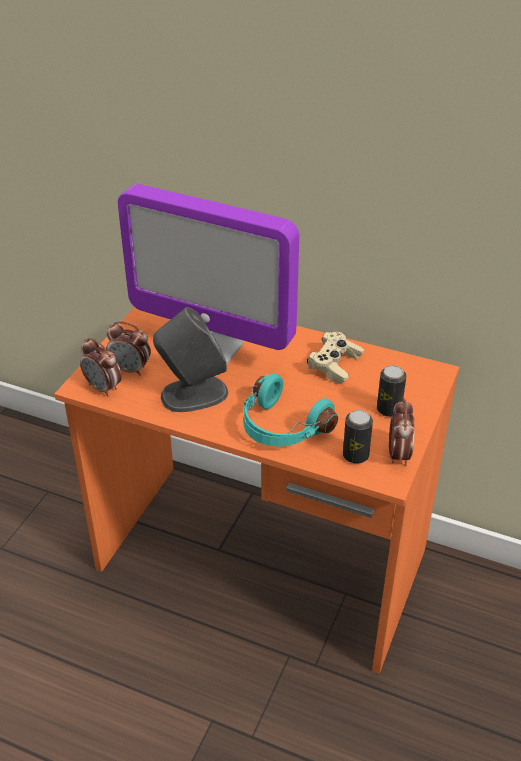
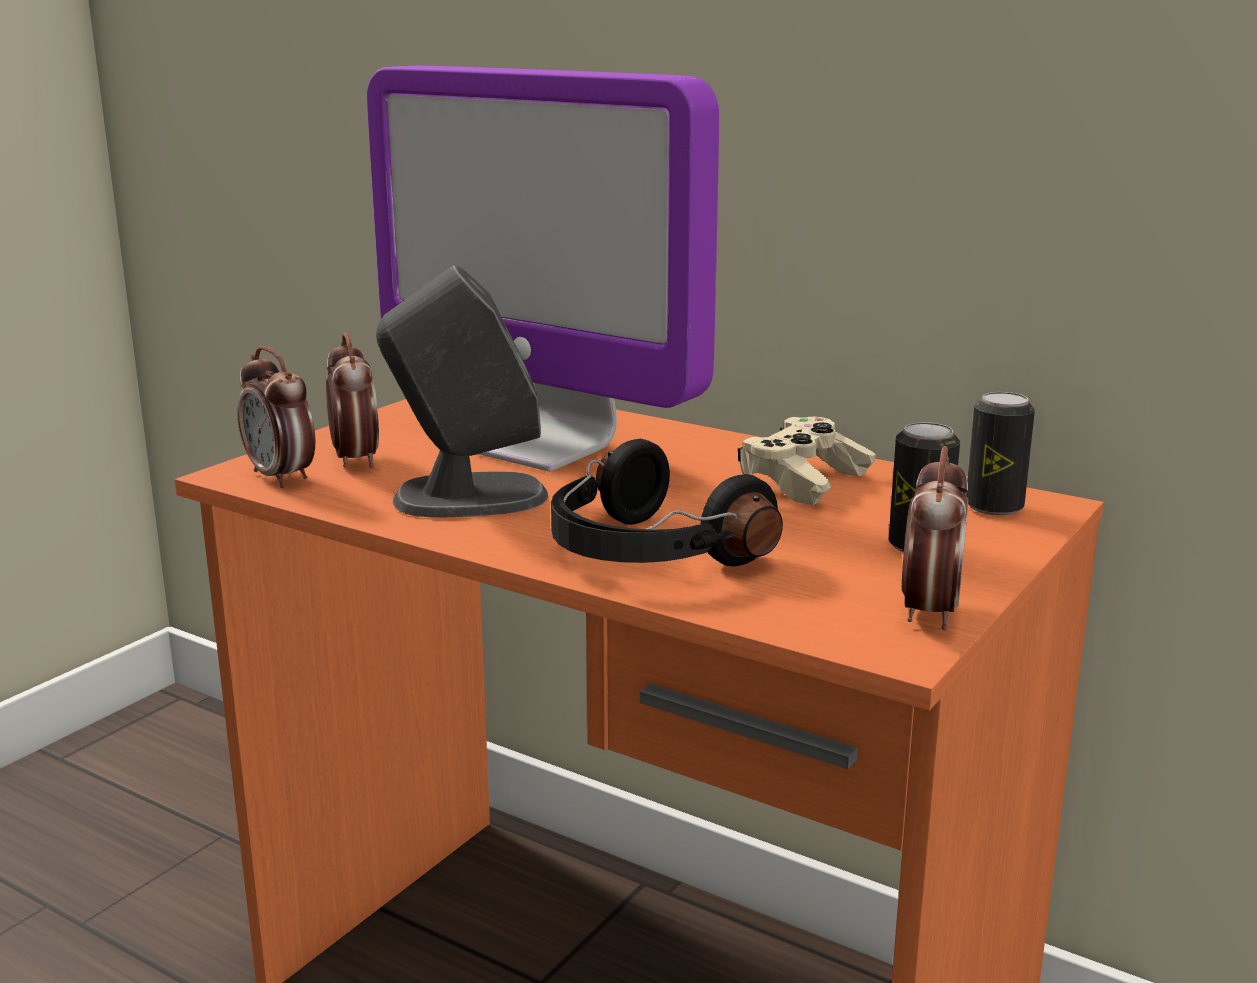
camera: 10 degrees right, 20 degrees down
alarm clock [106,321,151,376] -> alarm clock turned 135 degrees counterclockwise [326,333,379,468]
turquoise headphones [243,373,338,447] -> black headphones [551,439,783,566]
can [343,410,373,464] -> can moved to [966,392,1035,516]

